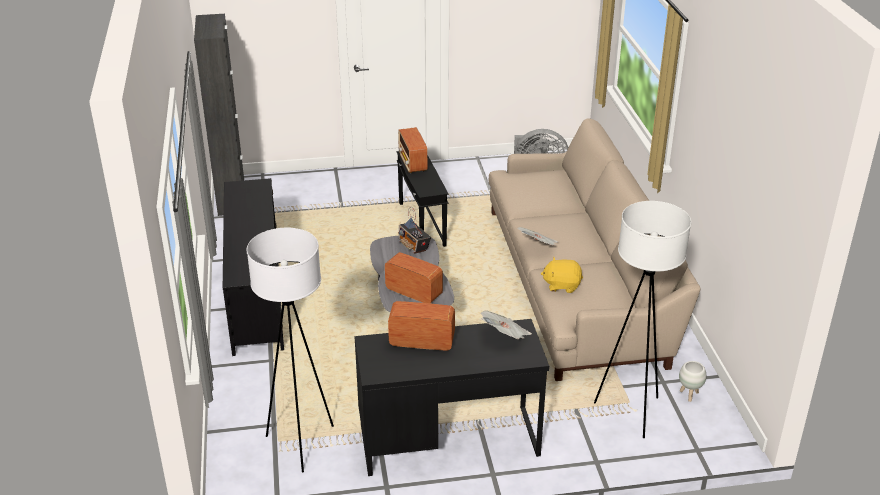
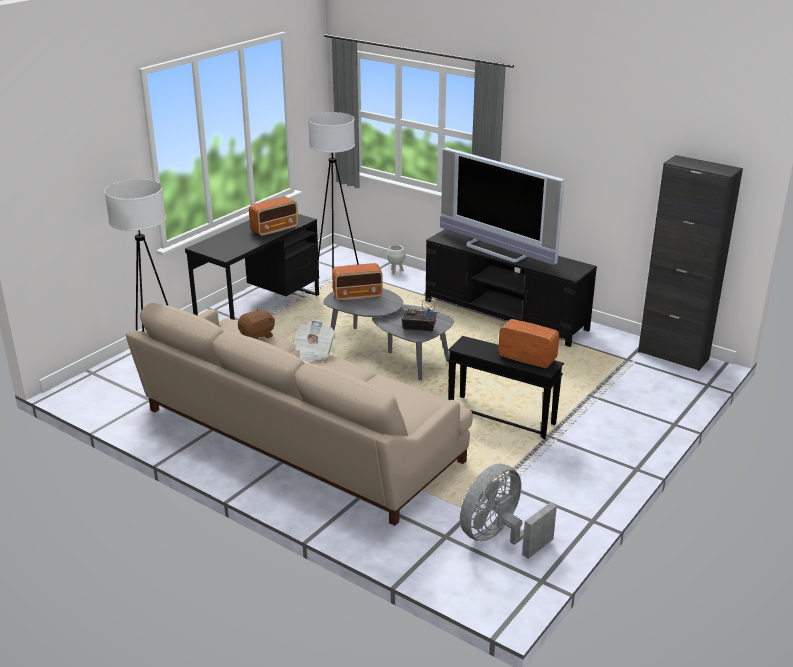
camera: 135 degrees right, 5 degrees down
newspaper [481,310,532,339] -> none
yellow plush toy [541,257,583,293] -> brown plush toy [238,308,275,340]
white planter [679,361,706,402] -> white planter moved to [387,245,406,274]
none -> television [440,147,565,265]

